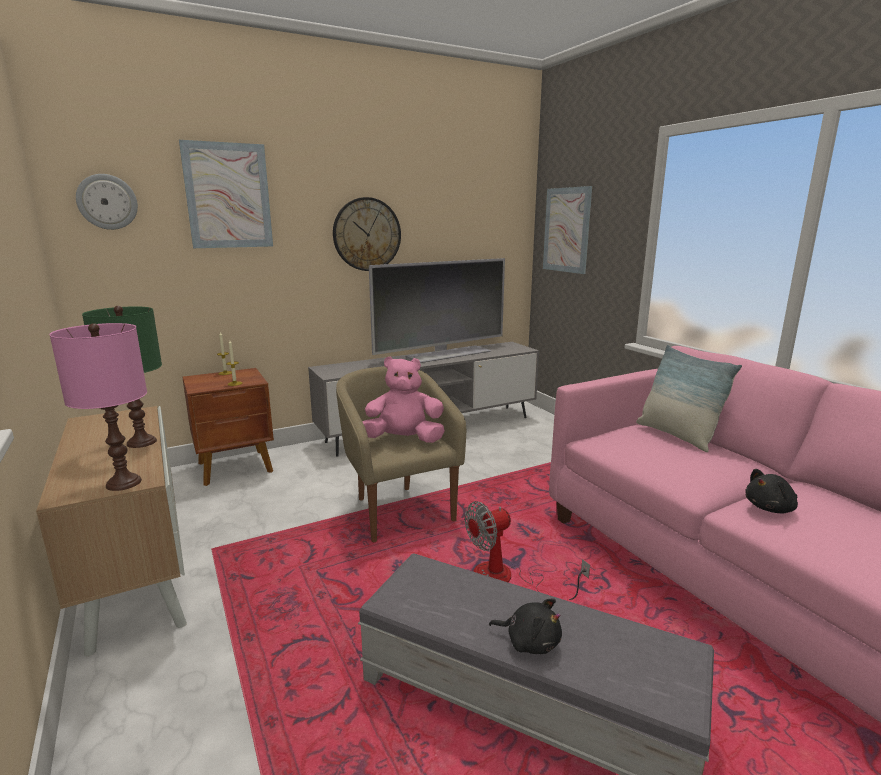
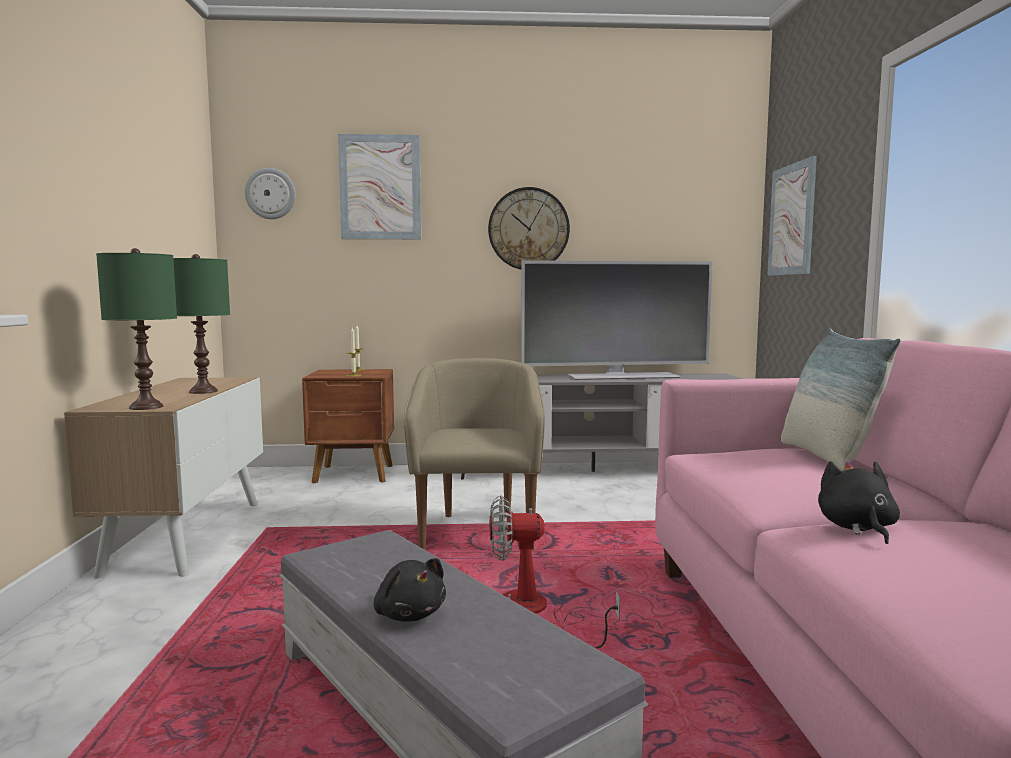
camera: 25 degrees right, 10 degrees down
pink table lamp [49,323,147,491] -> green table lamp [96,248,177,410]
pink plush toy [362,357,445,443] -> none
black plush toy [746,469,798,513] -> black plush toy turned 90 degrees clockwise [818,461,900,544]

